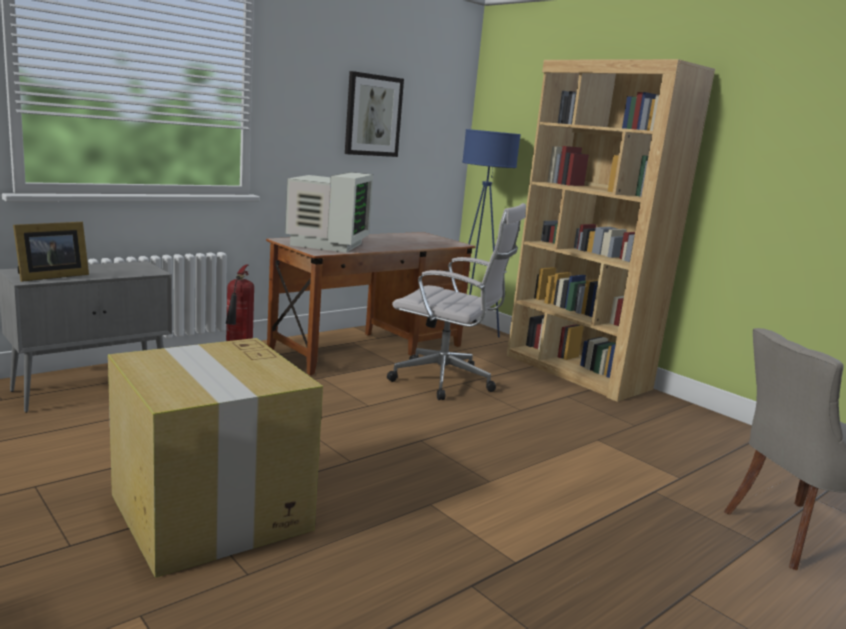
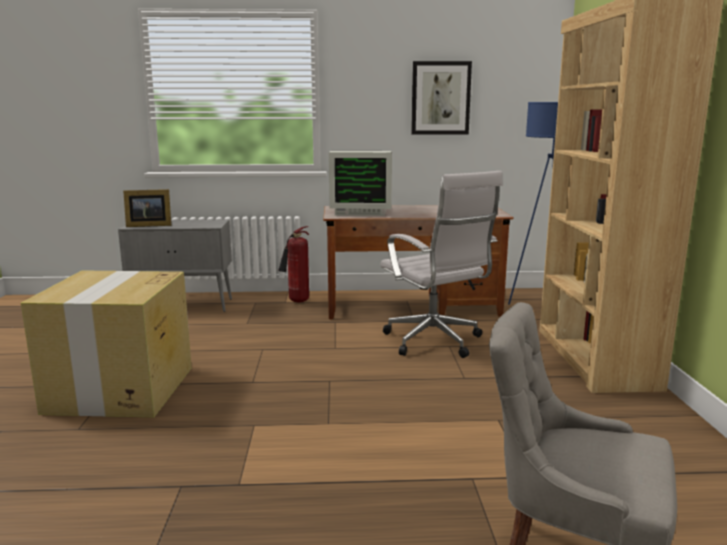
camera: 40 degrees right, 0 degrees up
monitor [285,172,373,253] -> monitor turned 45 degrees clockwise [329,151,392,216]

